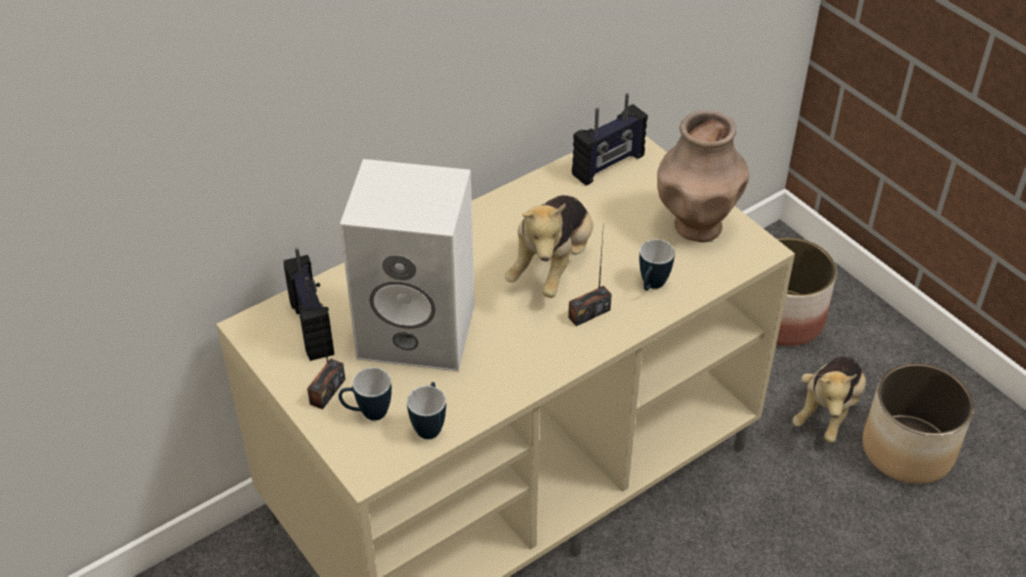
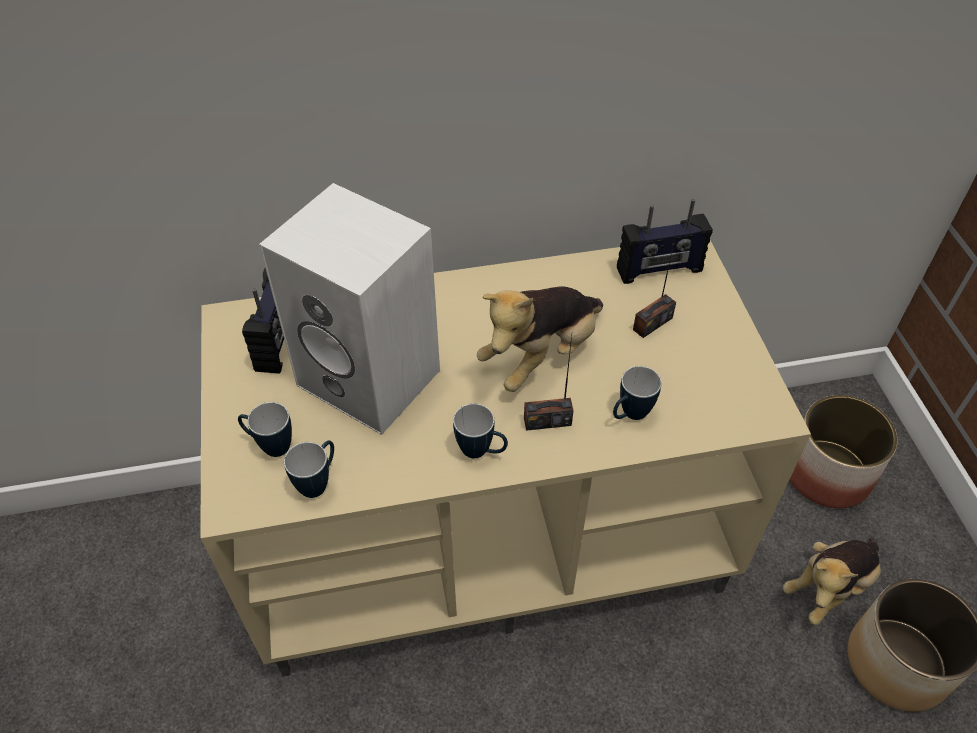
camera: 25 degrees right, 5 degrees up
radio [307,299,345,410] -> radio moved to [633,229,677,338]
brown vase [657,110,749,242] -> none
none -> mug [453,403,508,458]

